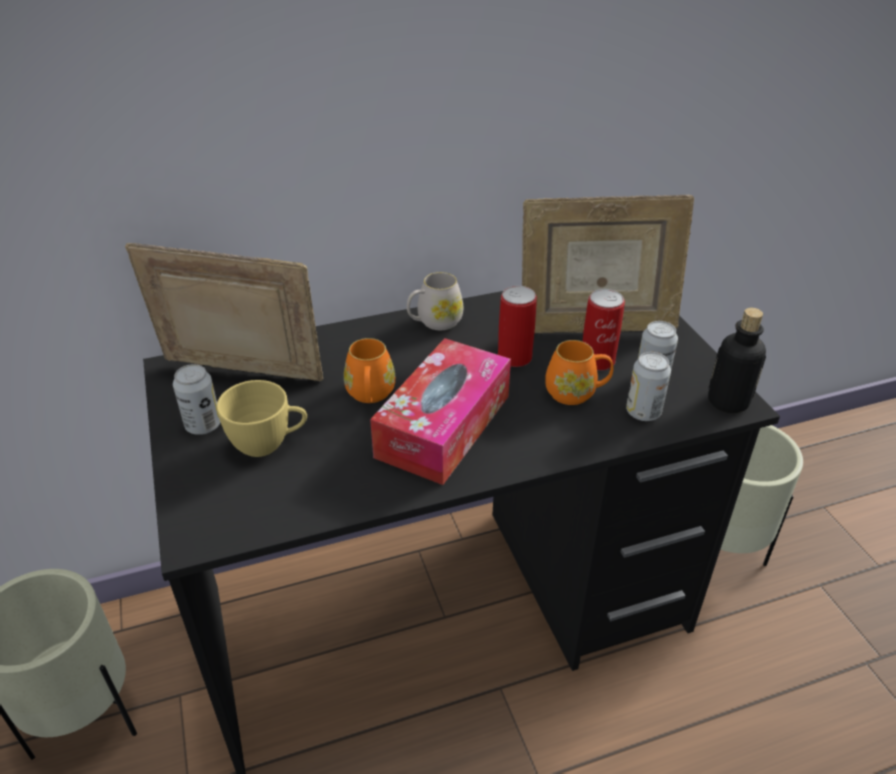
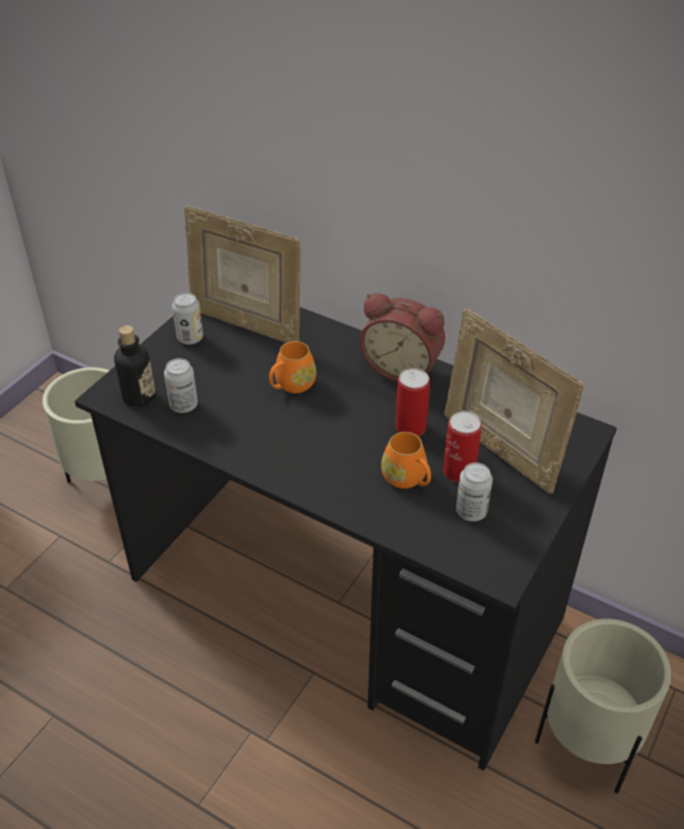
camera: 50 degrees right, 5 degrees up
picture frame [125,243,323,382] -> picture frame turned 150 degrees clockwise [184,205,301,343]
yellow cup [217,380,307,457] -> none
tissue box [370,338,511,485] -> none
white mug [407,272,463,330] -> alarm clock [359,293,445,382]
can [626,352,671,421] -> can moved to [164,358,198,413]
bottle [708,308,766,413] -> bottle moved to [114,325,156,407]

